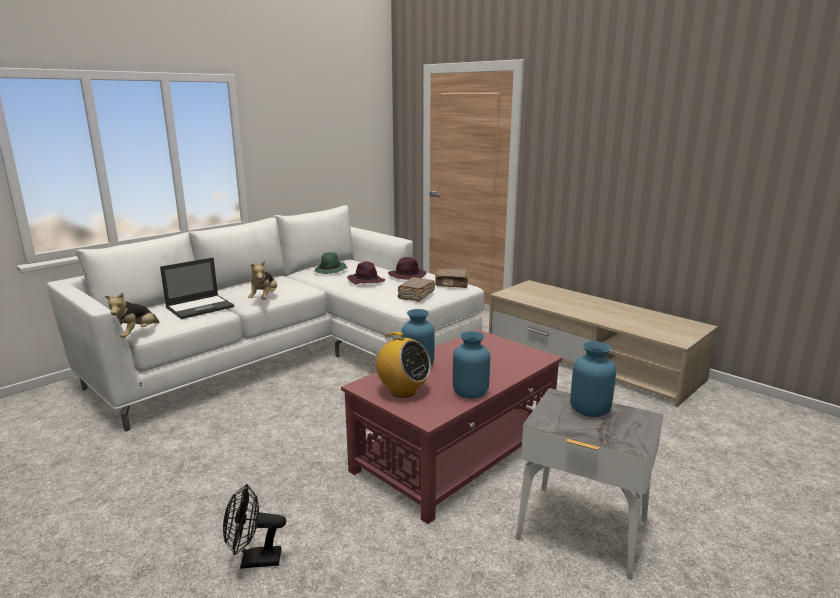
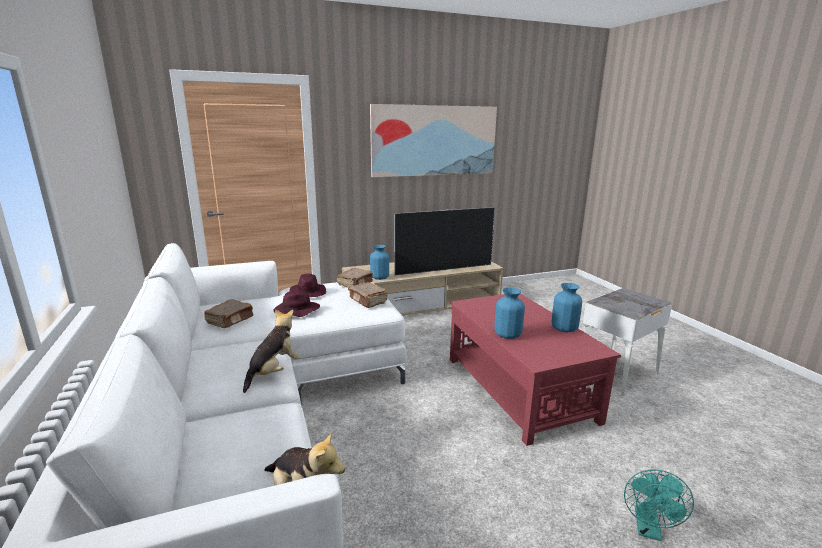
camera: 65 degrees left, 0 degrees up
laptop [160,258,234,319] -> none
black fan [223,484,286,569] -> turquoise fan [624,469,694,541]
plush toy [248,261,277,300] -> plush toy turned 90 degrees counterclockwise [243,309,300,393]
green hat [315,252,347,274] -> brown book [204,299,253,328]
radio [371,332,431,397] -> none
blue vase [570,341,616,417] -> blue vase moved to [370,245,389,280]
none -> picture [370,104,497,177]
none -> television [394,207,495,275]

